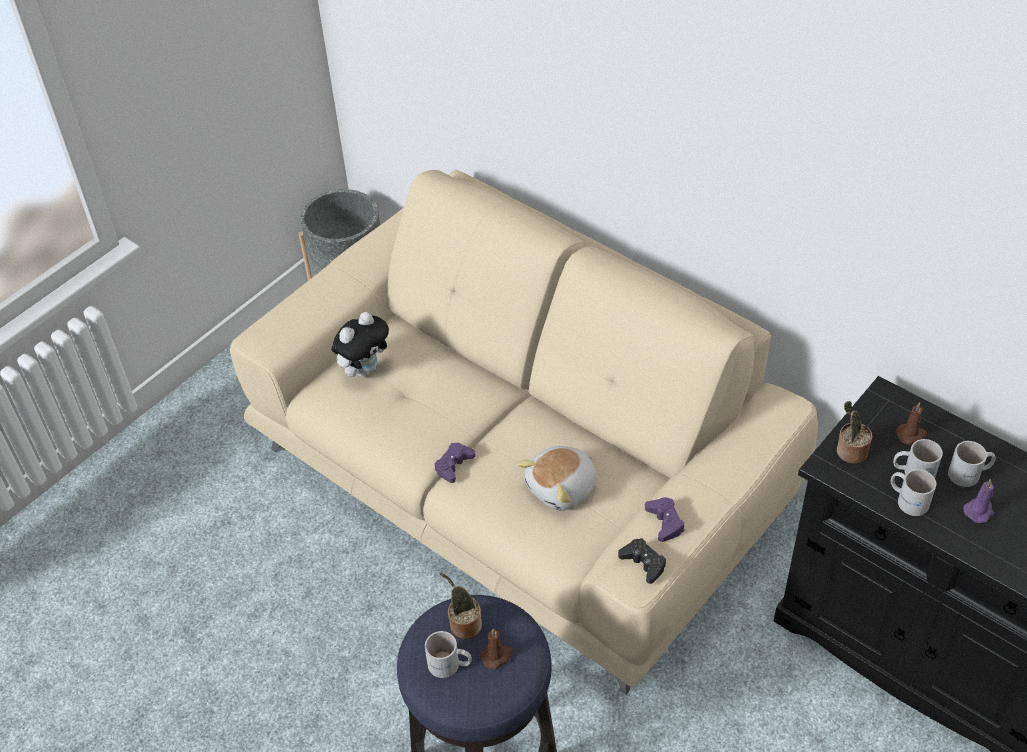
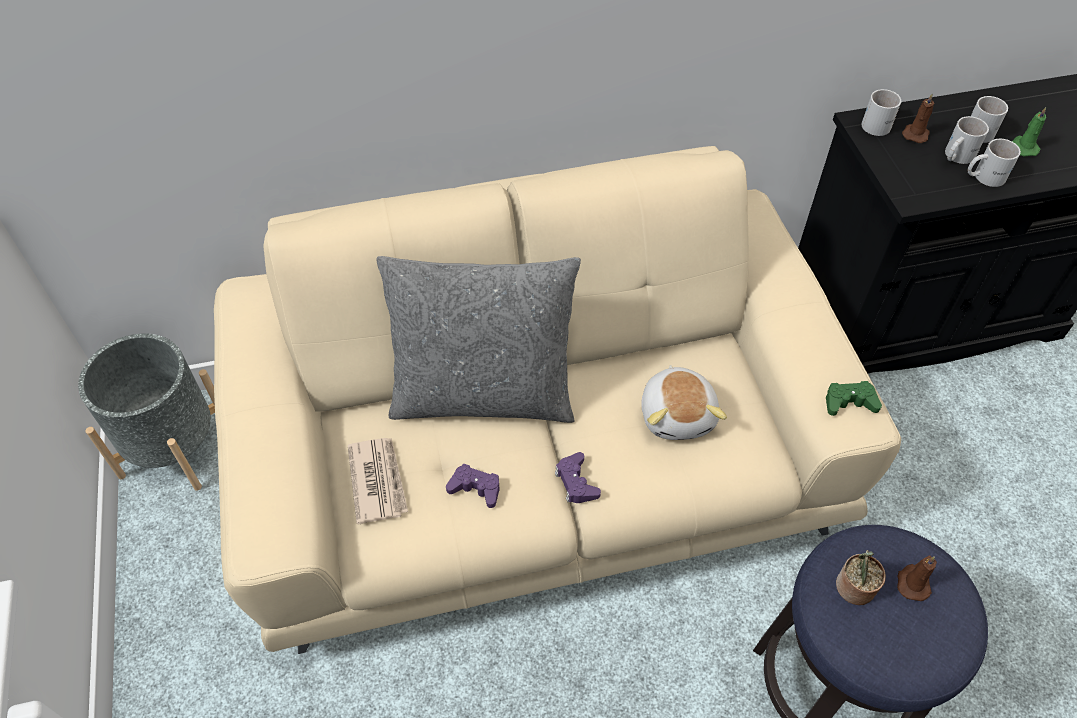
camera: 55 degrees left, 5 degrees up
plush toy [332,312,389,377] -> newspaper [348,438,408,524]
white mug [425,631,472,678] -> white mug moved to [862,89,901,136]
black game controller [618,538,666,584] -> green game controller [826,381,882,416]
purple game controller [645,497,685,542] -> purple game controller moved to [446,464,500,508]
potted plant [837,401,872,464] -> none
purple candle [963,479,994,523] -> green candle [1012,107,1046,156]
none -> grey pillow [376,256,581,423]

